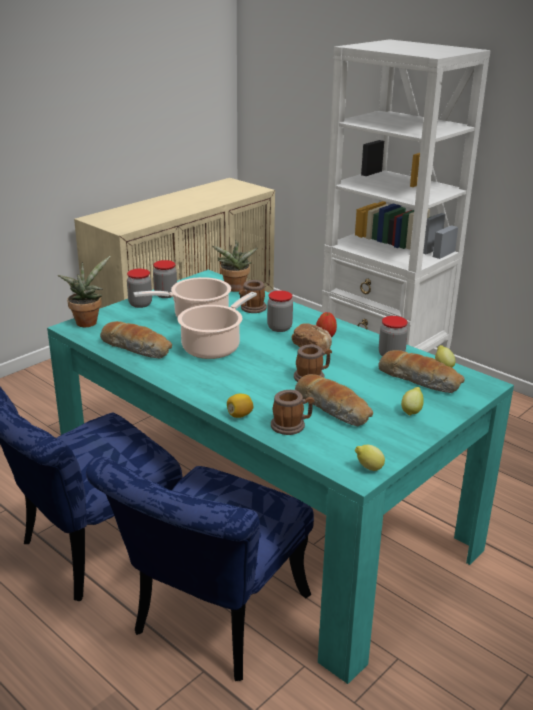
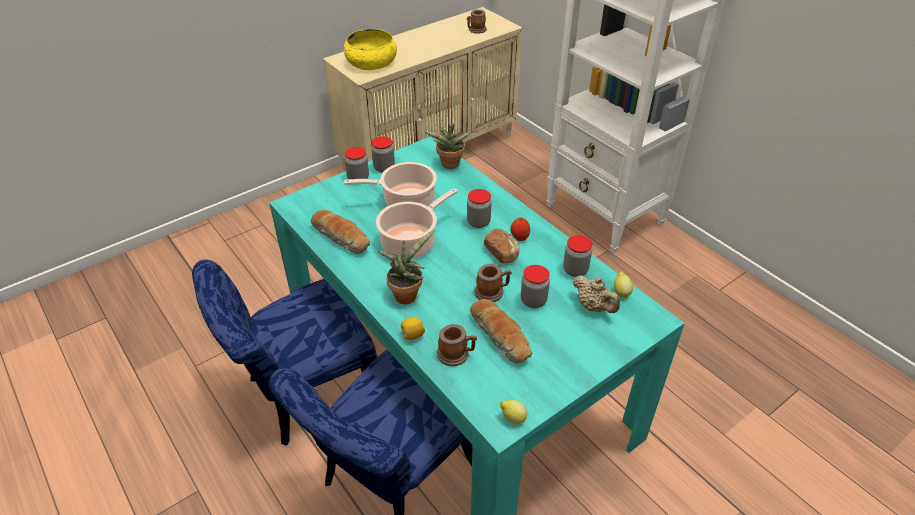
camera: 10 degrees right, 15 degrees up
potted plant [58,256,111,327] -> potted plant moved to [377,230,435,304]
mug [239,280,267,313] -> mug moved to [467,9,487,34]
bread [379,350,465,393] -> beige teapot [573,275,620,313]
lemon [401,387,424,416] -> none
none -> yellow bowl [344,29,397,70]
none -> jar [521,265,550,308]

